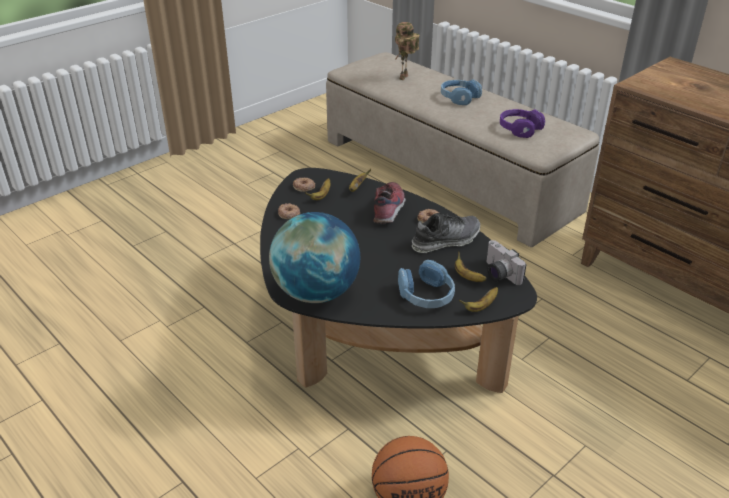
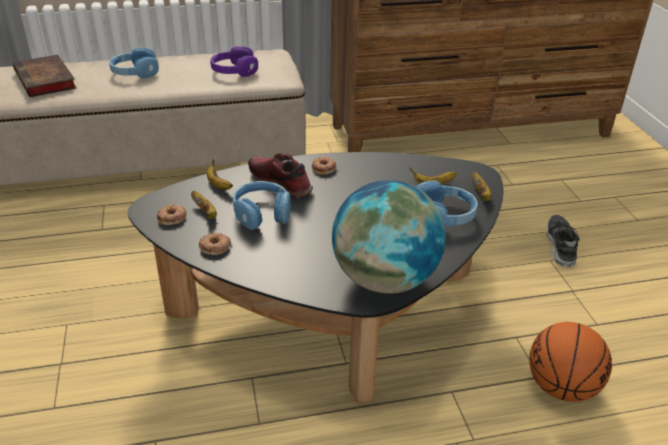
camera: 60 degrees left, 0 degrees up
toy robot [395,22,420,80] -> book [13,55,77,97]
shoe [412,213,480,253] -> shoe moved to [547,215,580,268]
camera [487,240,526,285] -> none
none -> blue headphones [233,181,291,230]

